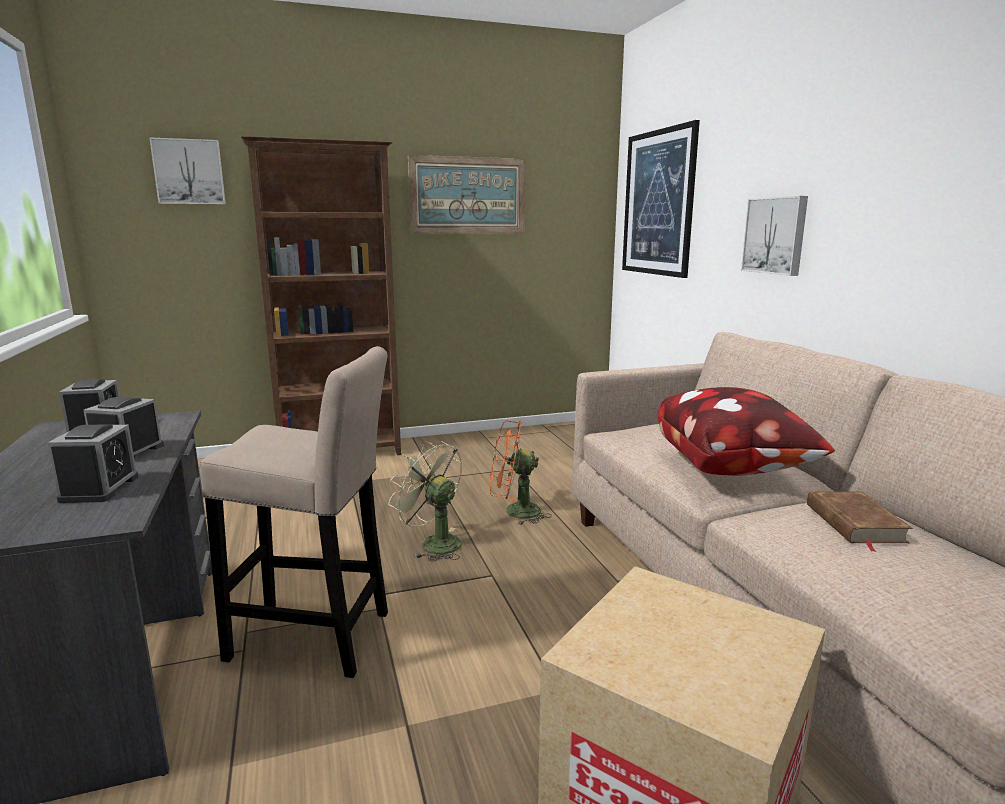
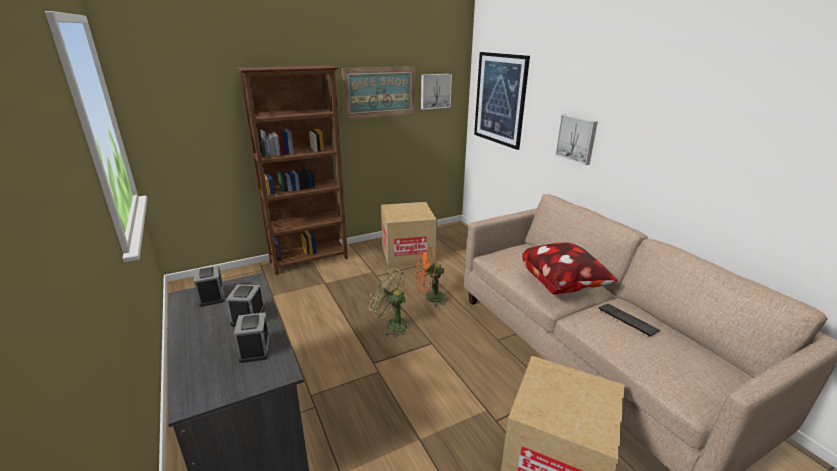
camera: 10 degrees left, 10 degrees up
picture [149,137,226,204] -> picture moved to [421,74,452,110]
beige stool [200,346,388,678] -> none
brown book [807,491,912,552] -> keyboard [599,304,661,337]
none -> cardboard box [381,202,437,267]

